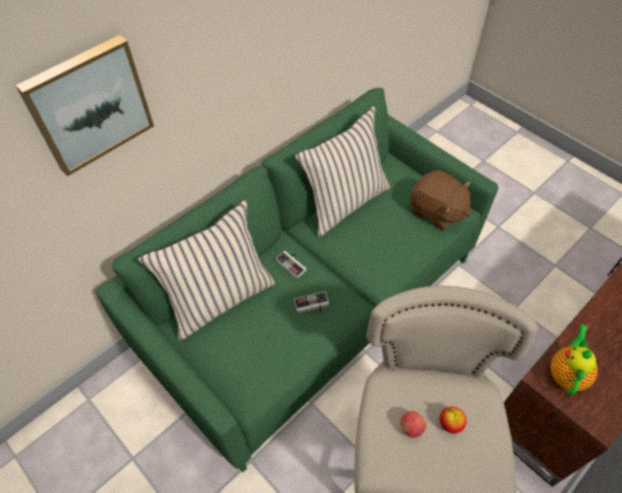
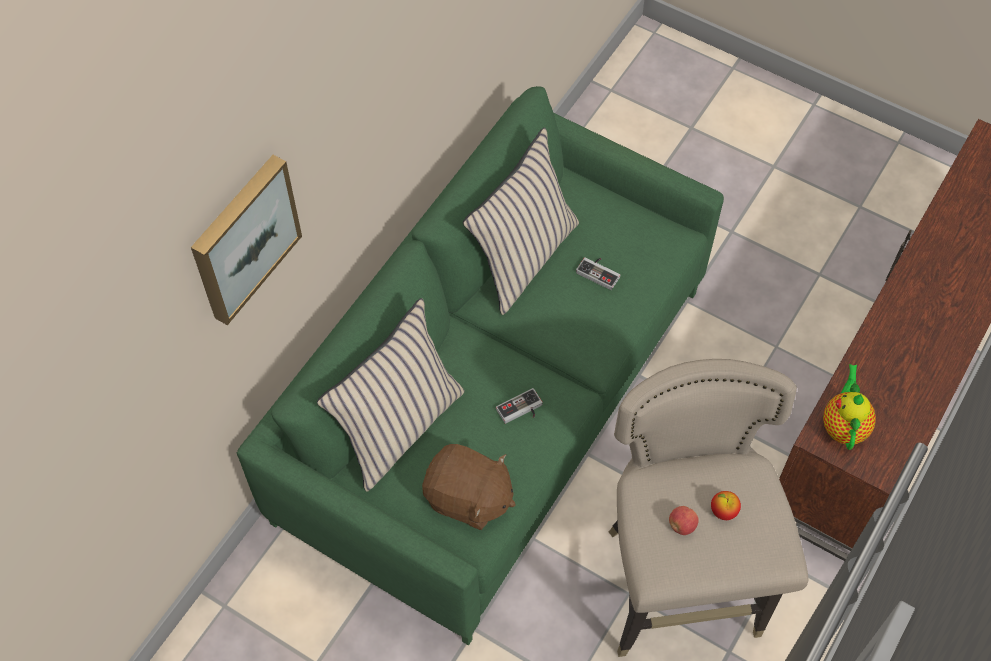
camera: 15 degrees left, 5 degrees up
game controller [275,251,306,279] -> game controller moved to [576,257,620,290]
brown plush toy [410,170,471,230] -> brown plush toy moved to [422,444,516,530]

